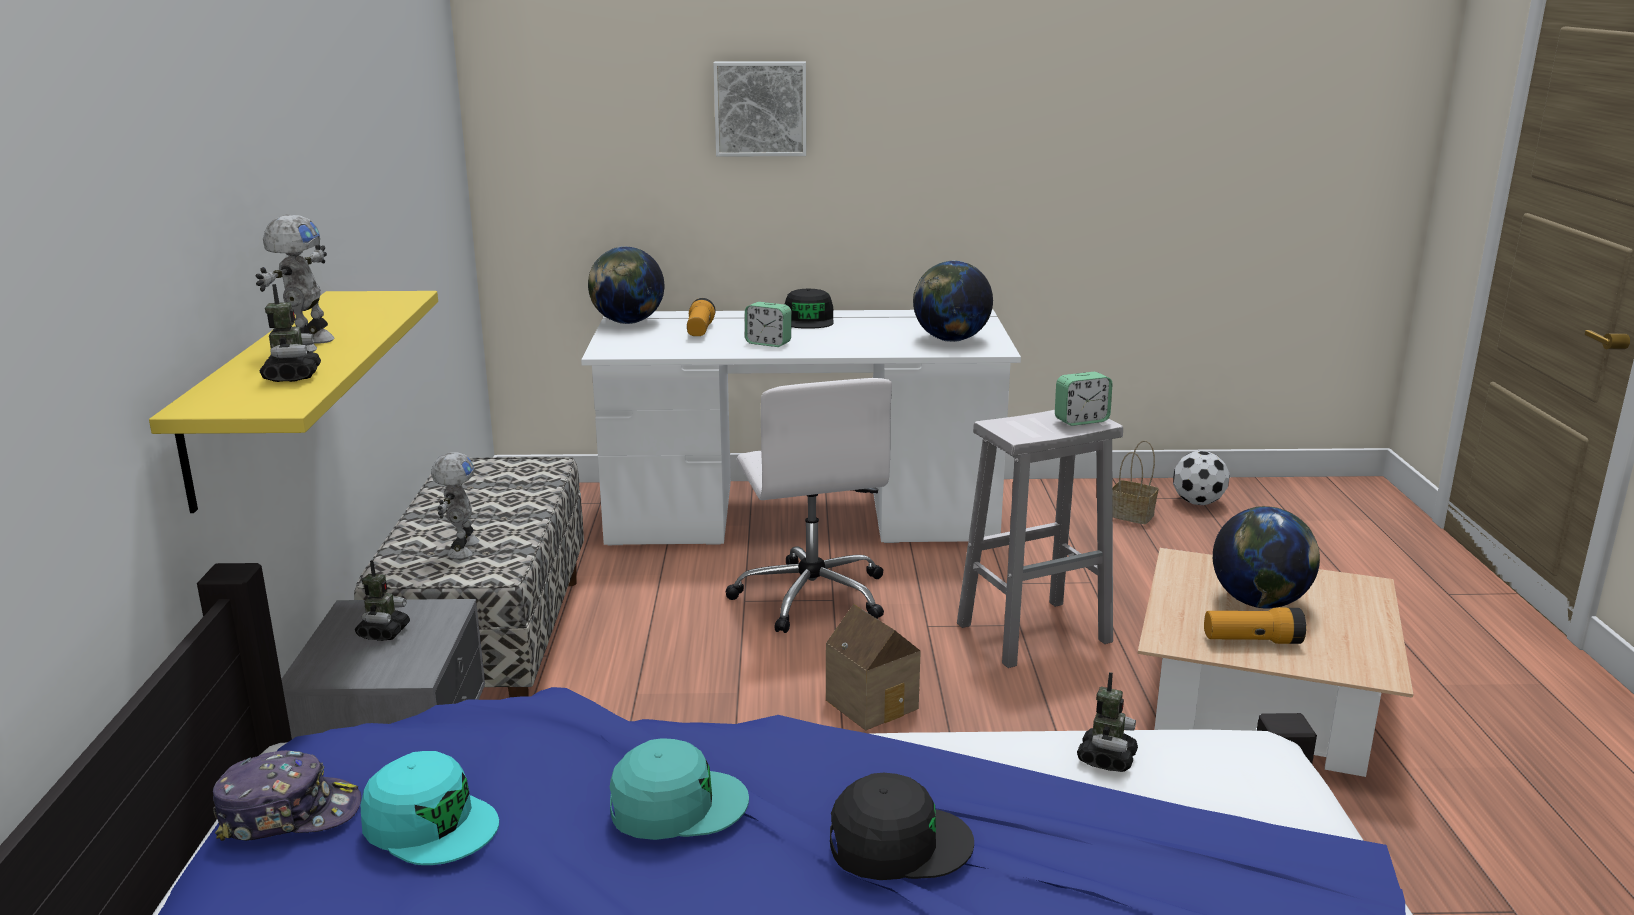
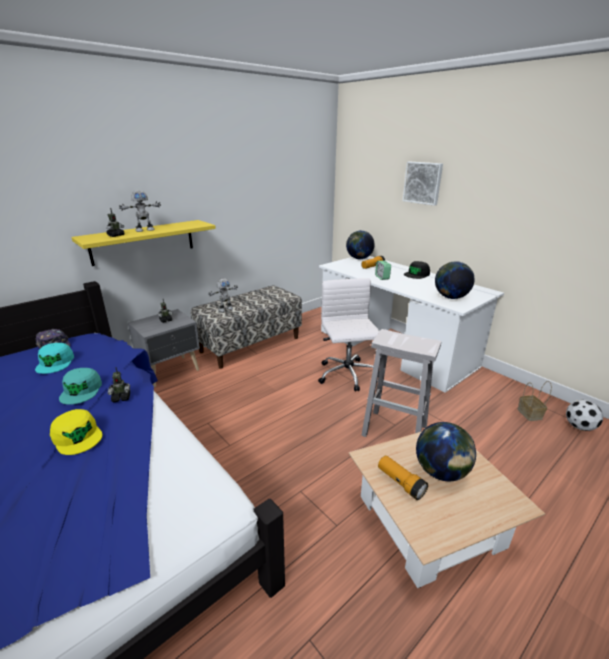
camera: 50 degrees right, 5 degrees up
turquoise cap [610,738,749,840] -> turquoise cap turned 45 degrees clockwise [59,368,102,405]
white office chair [725,378,892,633] -> white office chair turned 135 degrees clockwise [318,278,380,392]
toy house [826,604,921,730] -> none
black cap [830,773,974,880] -> yellow cap [50,409,102,455]
alarm clock [1055,372,1113,426] -> none
toy robot [1077,672,1138,772] -> toy robot moved to [108,367,130,402]

